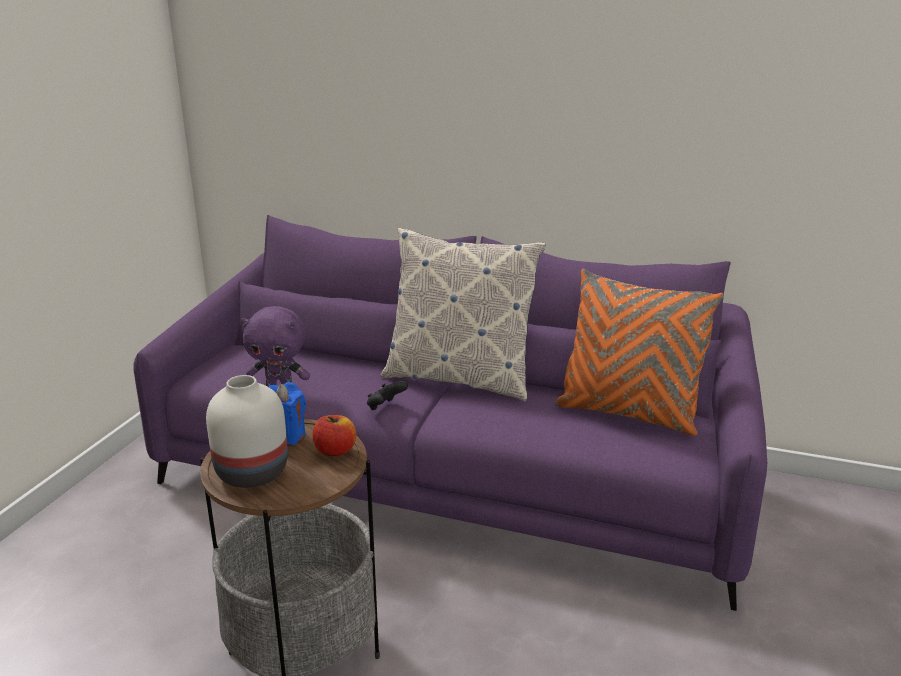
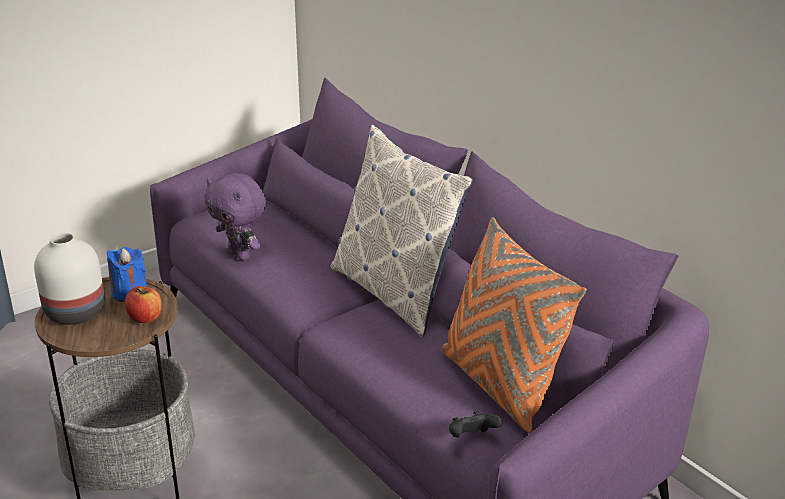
camera: 35 degrees right, 5 degrees up
black game controller [367,381,408,410] -> black game controller moved to [449,411,502,438]

